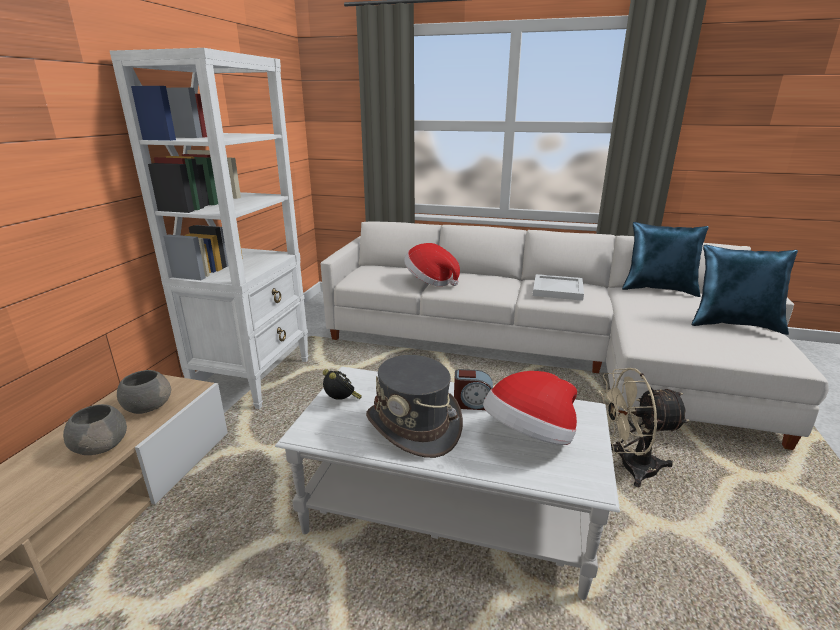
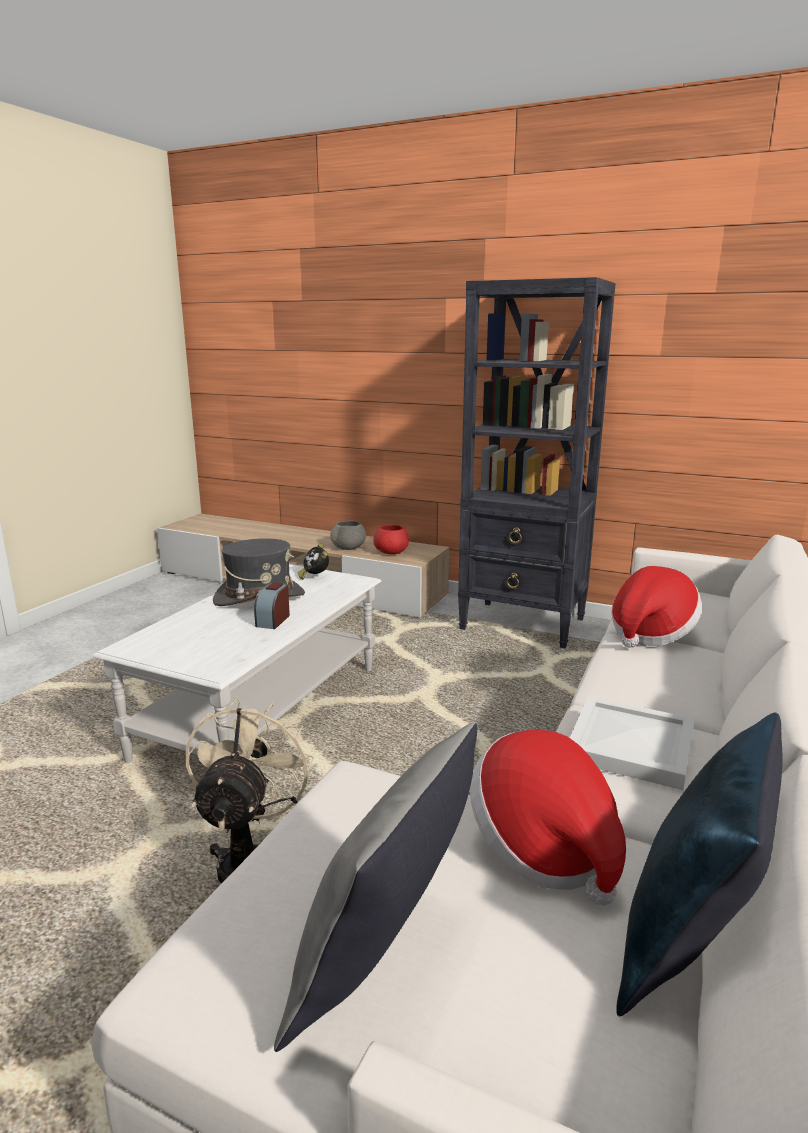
camera: 100 degrees right, 5 degrees down
white bookcase [110,48,309,409] -> black bookcase [458,277,616,648]
grey bowl [117,370,171,414] -> red bowl [373,525,409,555]
alarm clock [323,369,362,400] -> alarm clock turned 90 degrees clockwise [298,544,329,579]
hat [483,371,577,445] -> hat moved to [470,730,626,906]
blue pillow [692,245,798,335] -> grey pillow [274,723,477,1052]

